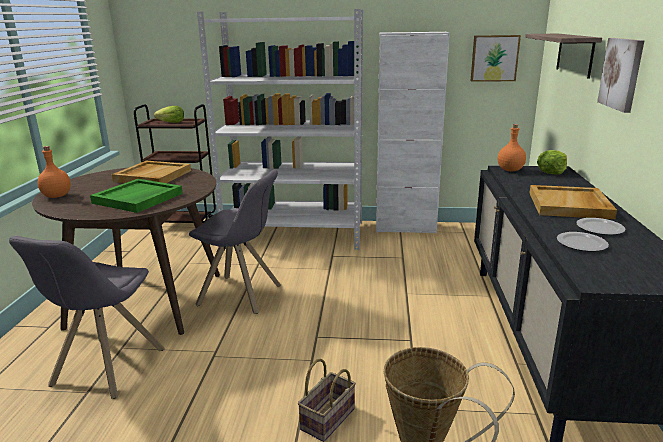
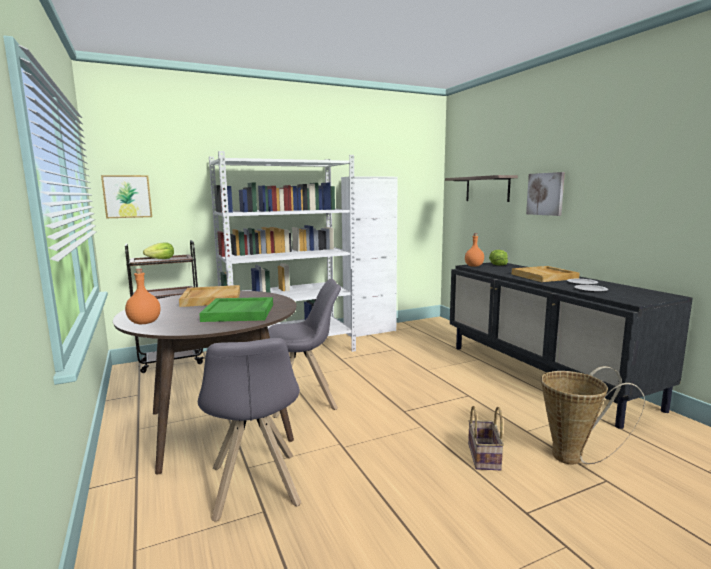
camera: 30 degrees left, 10 degrees down
picture [471,35,521,82] -> picture moved to [101,175,152,218]

